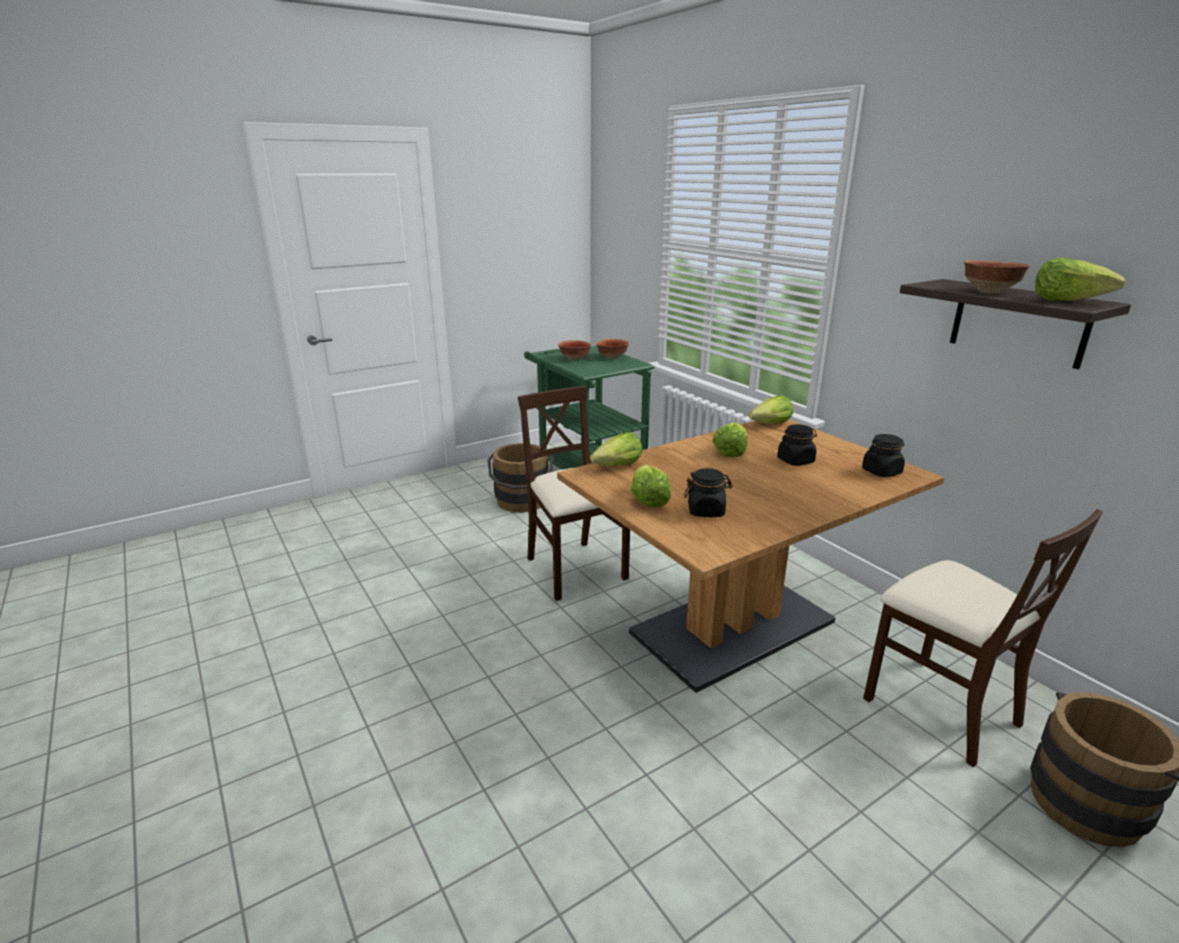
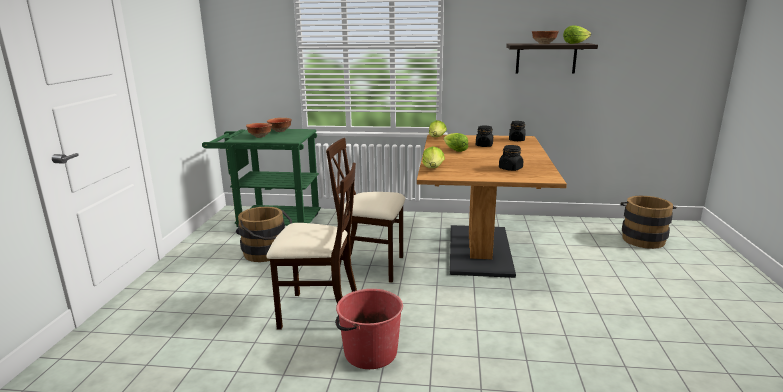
camera: 50 degrees left, 5 degrees down
lettuce [631,465,671,508] -> none
beige chair [863,509,1103,767] -> beige chair moved to [267,163,357,330]
none -> red bucket [335,289,403,369]

